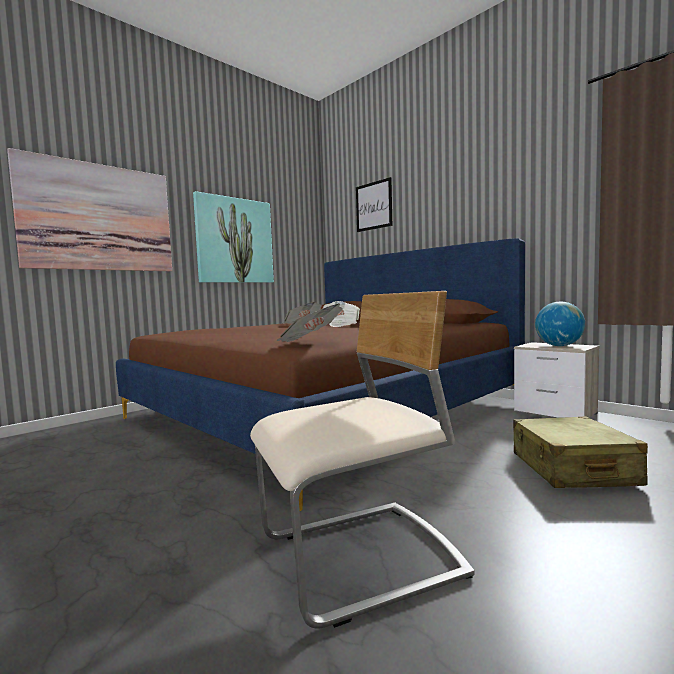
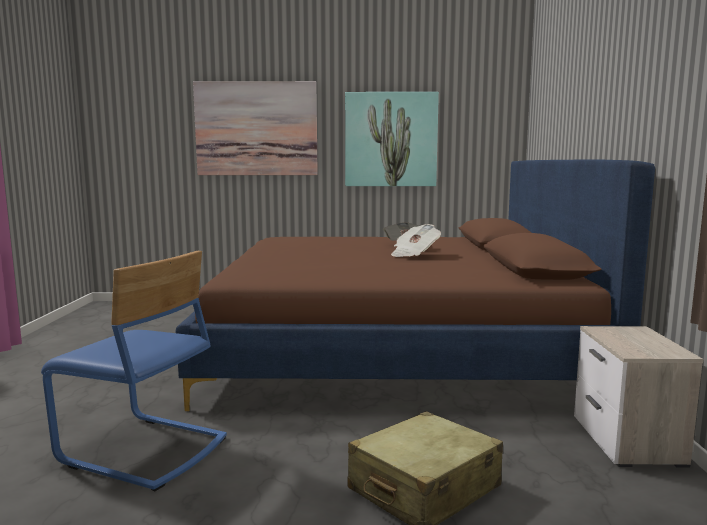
camera: 45 degrees right, 5 degrees up
beige chair [250,291,475,629] -> blue chair [41,251,227,491]
newspaper [276,303,343,342] -> none
picture [356,177,392,232] -> none
globe [535,302,585,346] -> none

